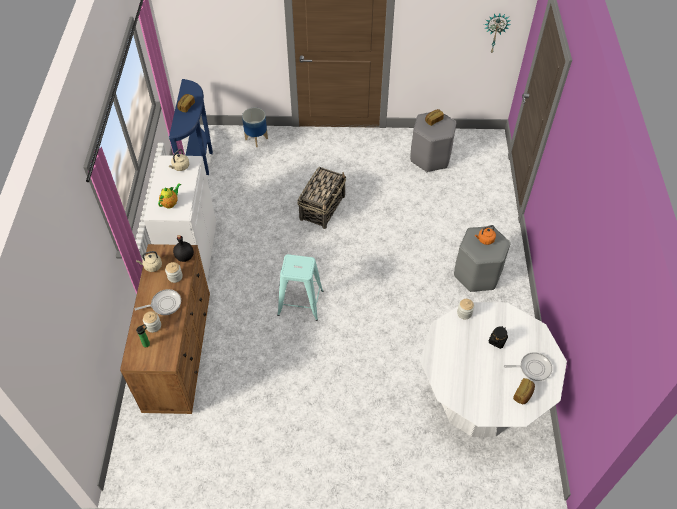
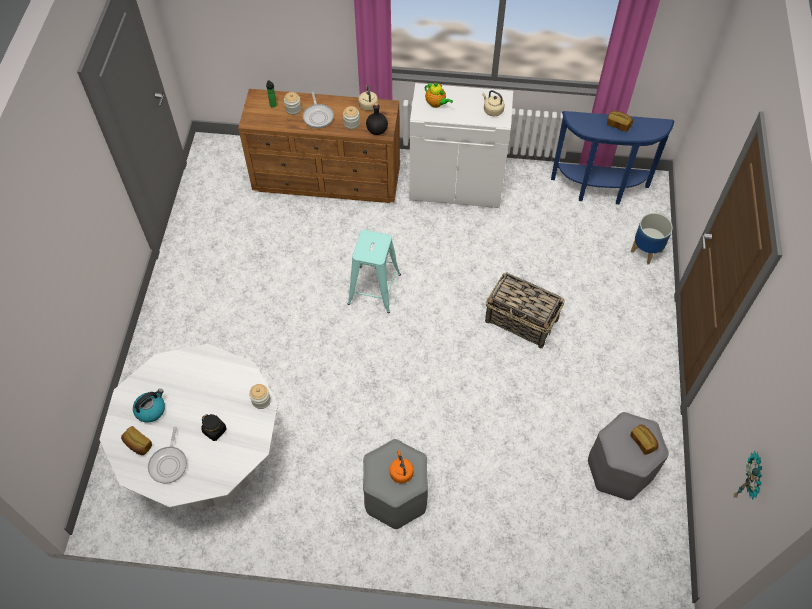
camera: 95 degrees right, 5 degrees up
none -> kettle [133,389,165,423]

